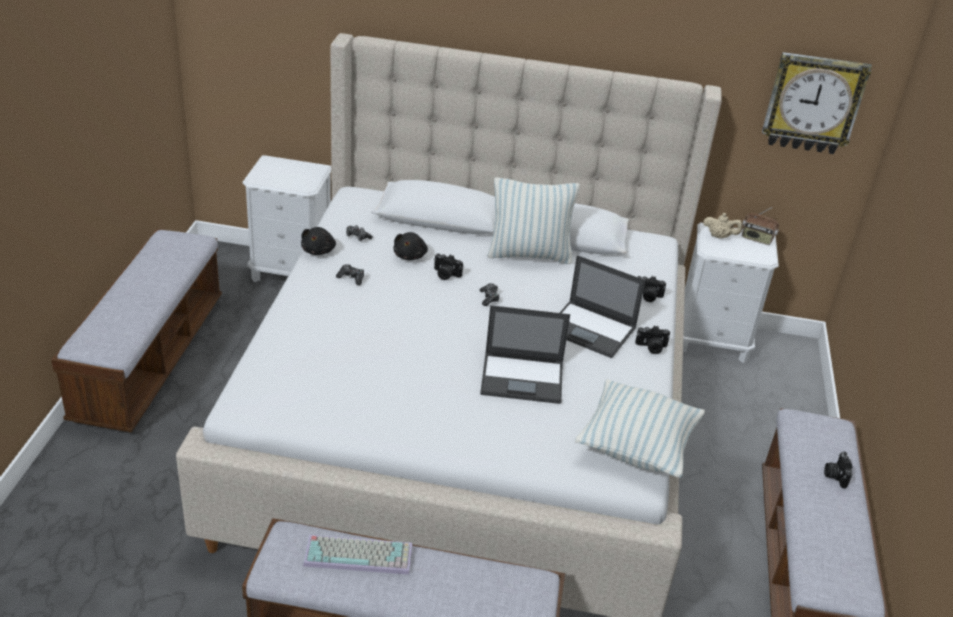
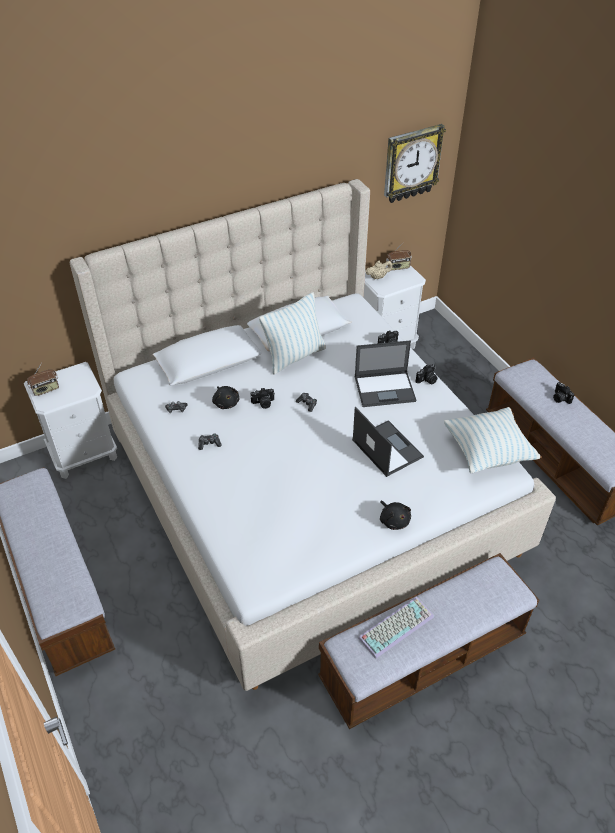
camera: 35 degrees left, 10 degrees up
black plush toy [301,227,336,255] -> black plush toy moved to [380,500,411,530]
laptop [480,305,570,404] -> laptop turned 90 degrees counterclockwise [352,407,424,477]
none -> radio [27,363,59,396]

